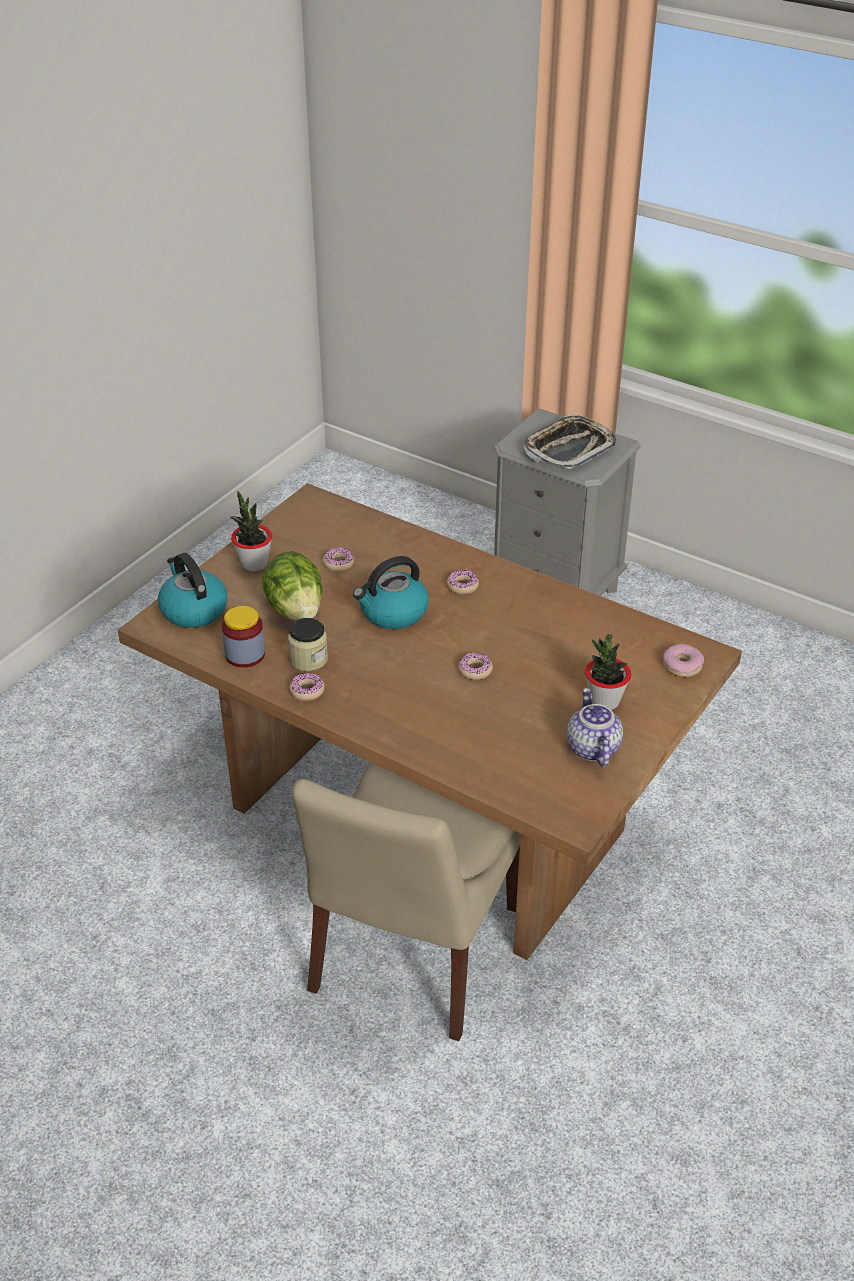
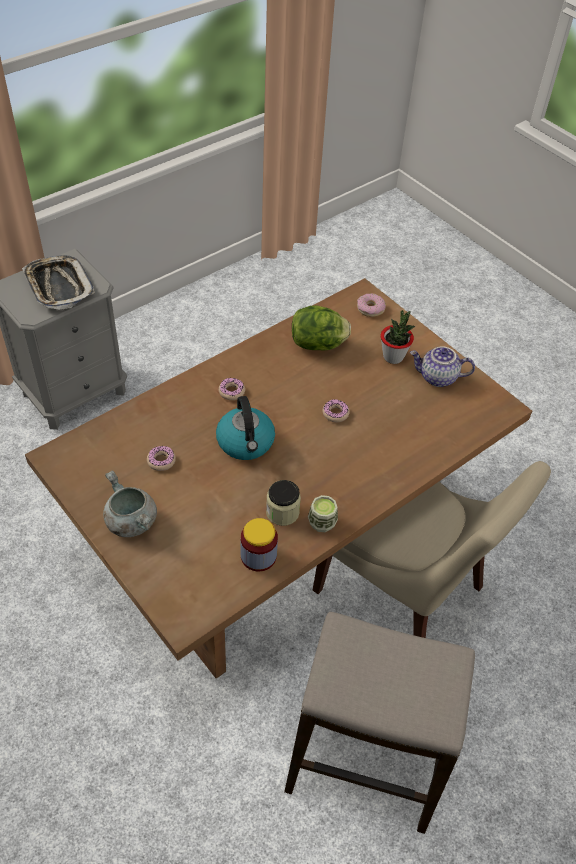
camera: 75 degrees left, 10 degrees up
kettle [158,553,228,628] -> none
potted plant [231,491,272,572] -> grey cooking pot [103,471,157,537]
lettuce [262,551,322,621] -> lettuce moved to [292,305,351,350]
donut [289,673,325,701] -> cup [308,495,338,532]
none -> stool [284,612,475,834]

